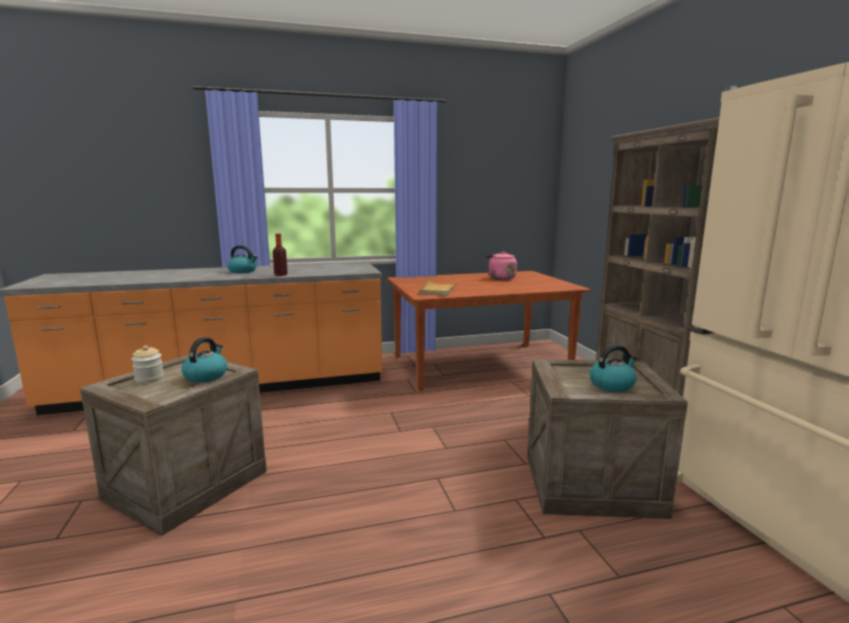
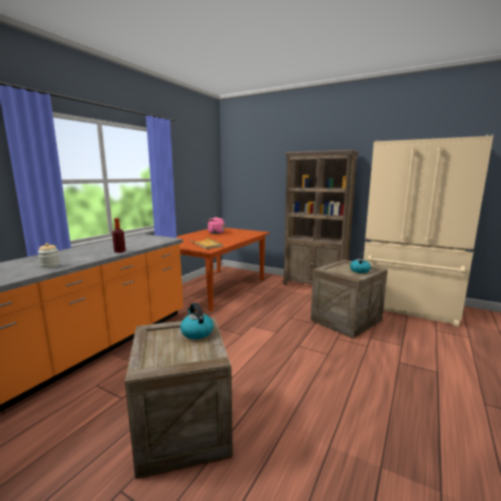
camera: 45 degrees left, 0 degrees up
jar [131,345,164,384] -> jar moved to [38,243,60,268]
kettle [227,245,258,273] -> none

